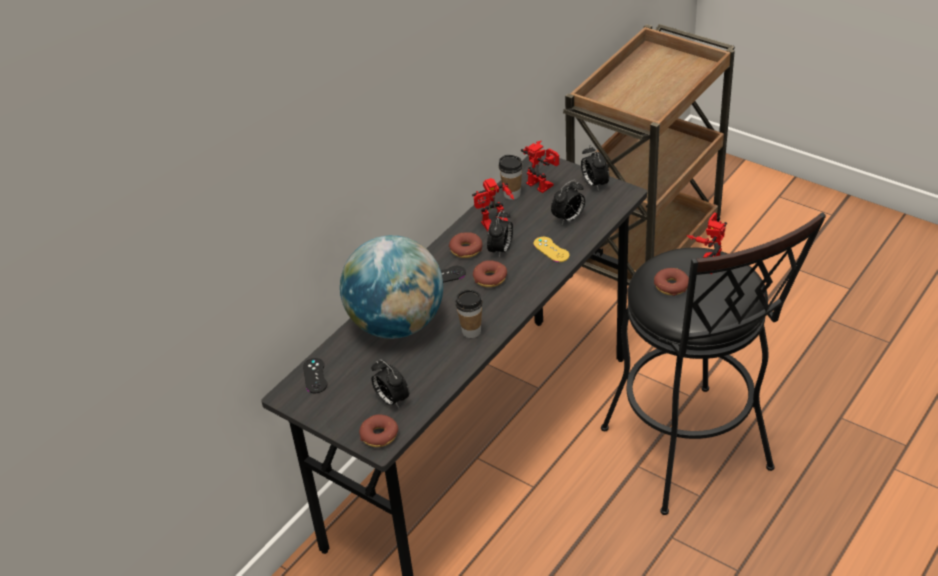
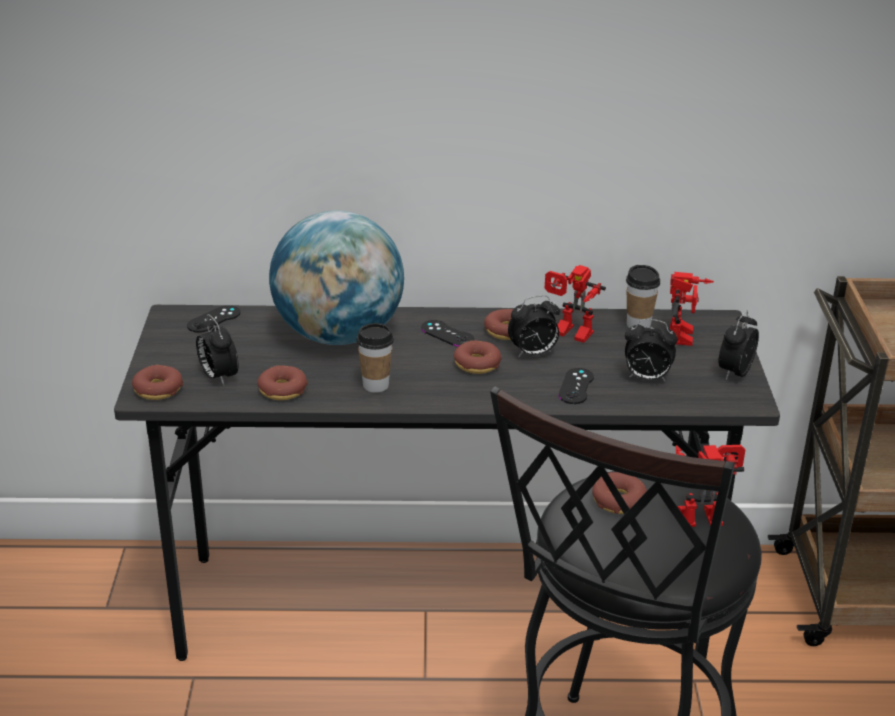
camera: 50 degrees right, 10 degrees down
alarm clock [371,359,409,408] -> alarm clock turned 45 degrees counterclockwise [196,314,238,386]
yellow game controller [533,237,569,262] -> black game controller [558,368,594,404]
none -> donut [257,365,308,400]

